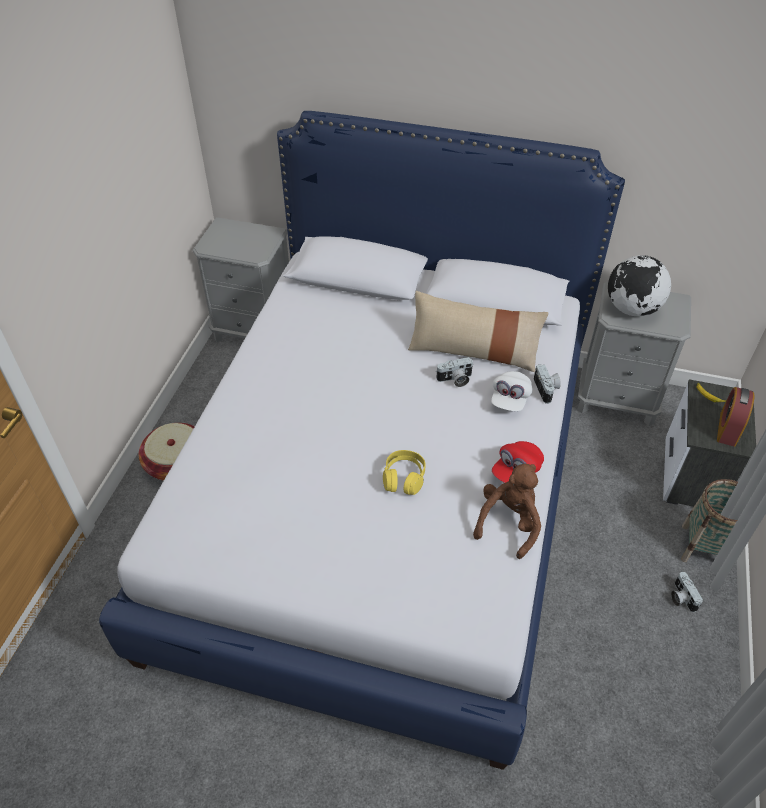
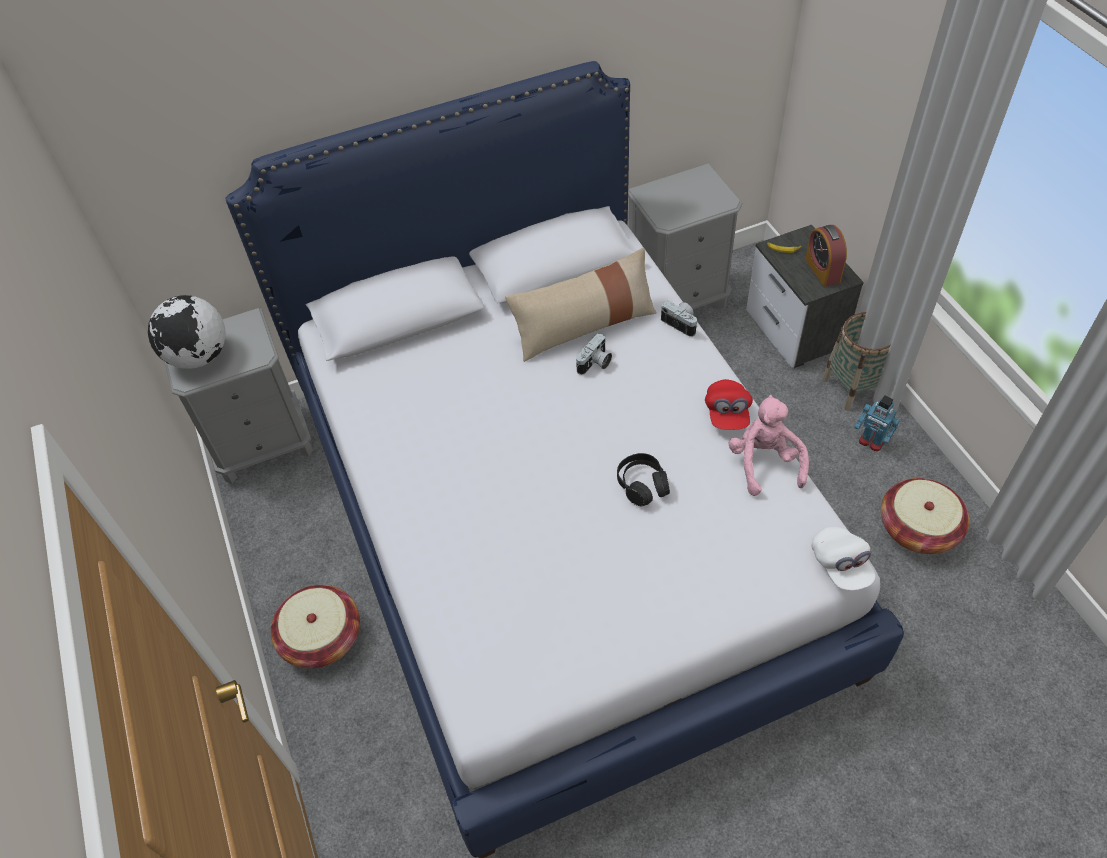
camera: 35 degrees left, 5 degrees up
yellow headphones [383,450,426,495] -> black headphones [617,453,670,506]
brown plush toy [473,464,541,559] -> pink plush toy [729,395,809,496]
white cap [491,371,533,411] -> white cap moved to [812,527,875,590]
globe [608,255,671,316] -> globe moved to [148,295,226,369]
camera [671,572,703,612] -> toy robot [854,395,900,451]
none -> basket [881,478,969,554]

